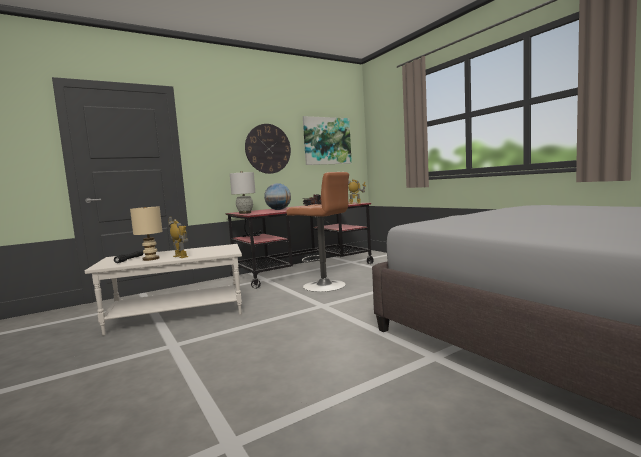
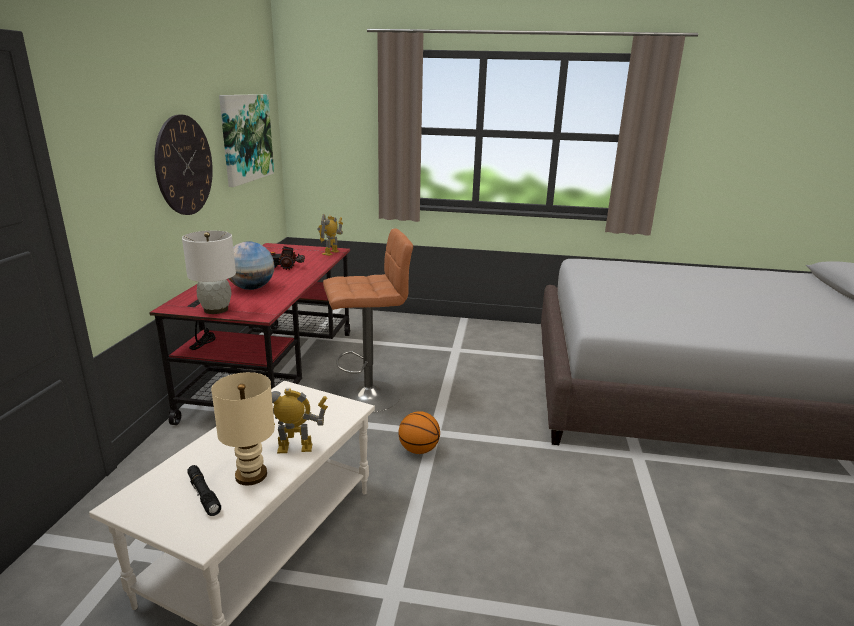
camera: 50 degrees left, 15 degrees up
none -> basketball [398,411,440,454]

